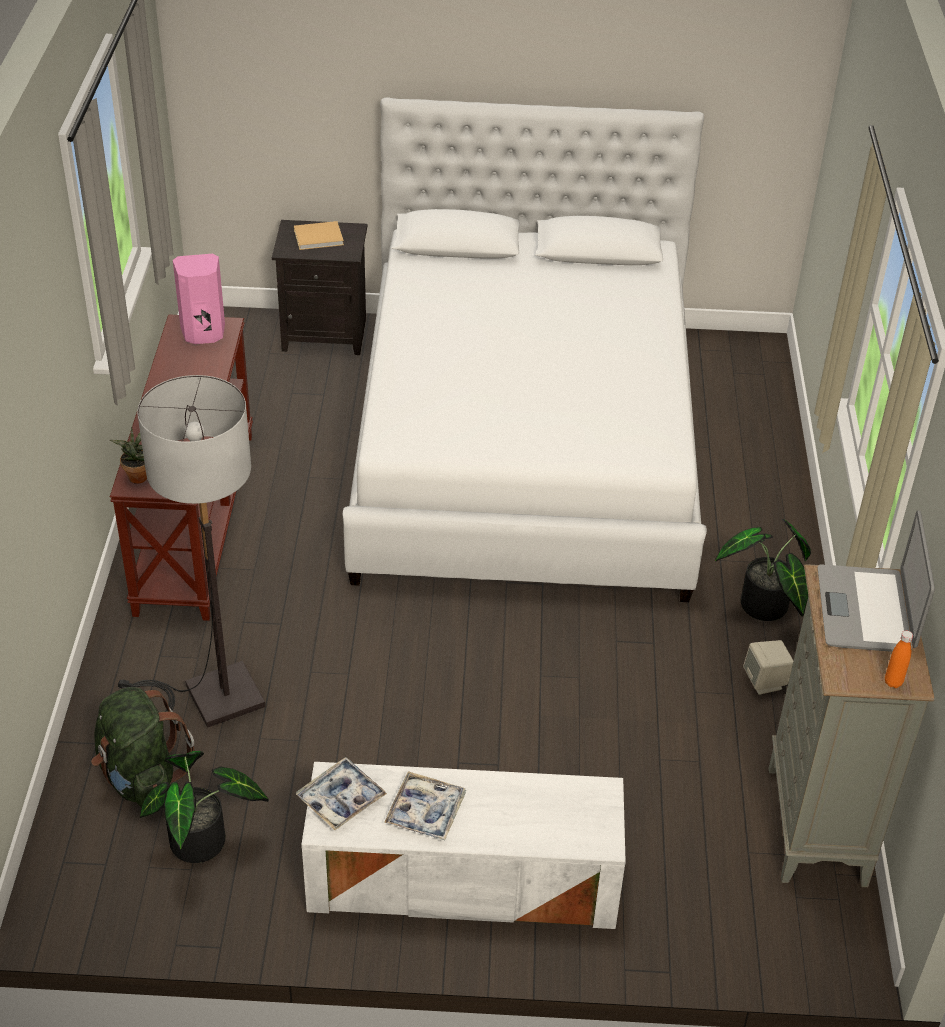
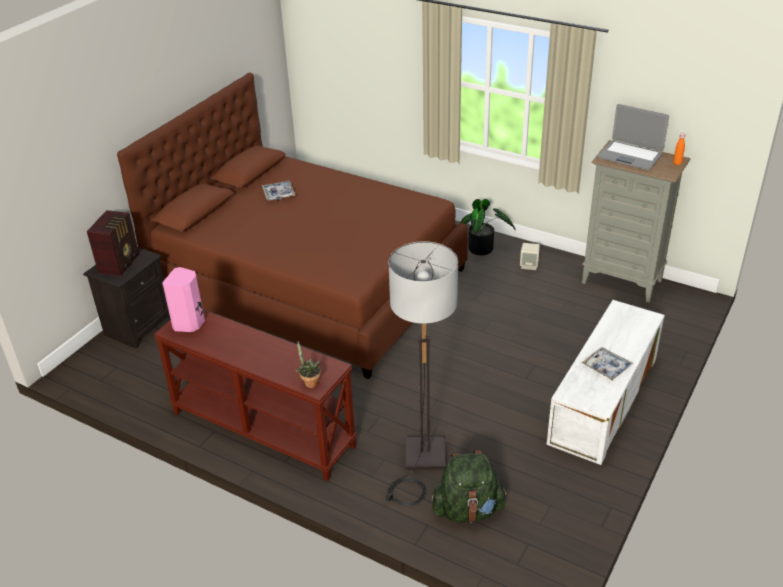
camera: 60 degrees left, 5 degrees down
potted plant [140,751,269,863] -> none
beige book [294,221,344,250] -> radio [87,210,139,276]
tray [296,757,387,830] -> tray moved to [262,181,295,201]
white bed [342,97,707,602] -> brown bed [117,73,468,379]

